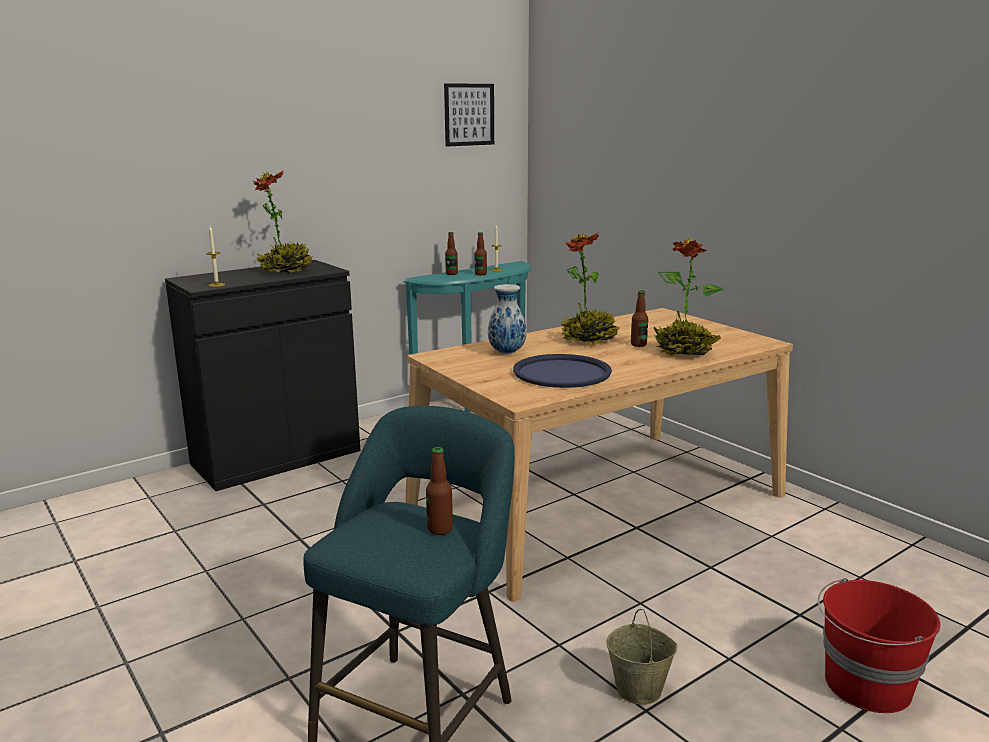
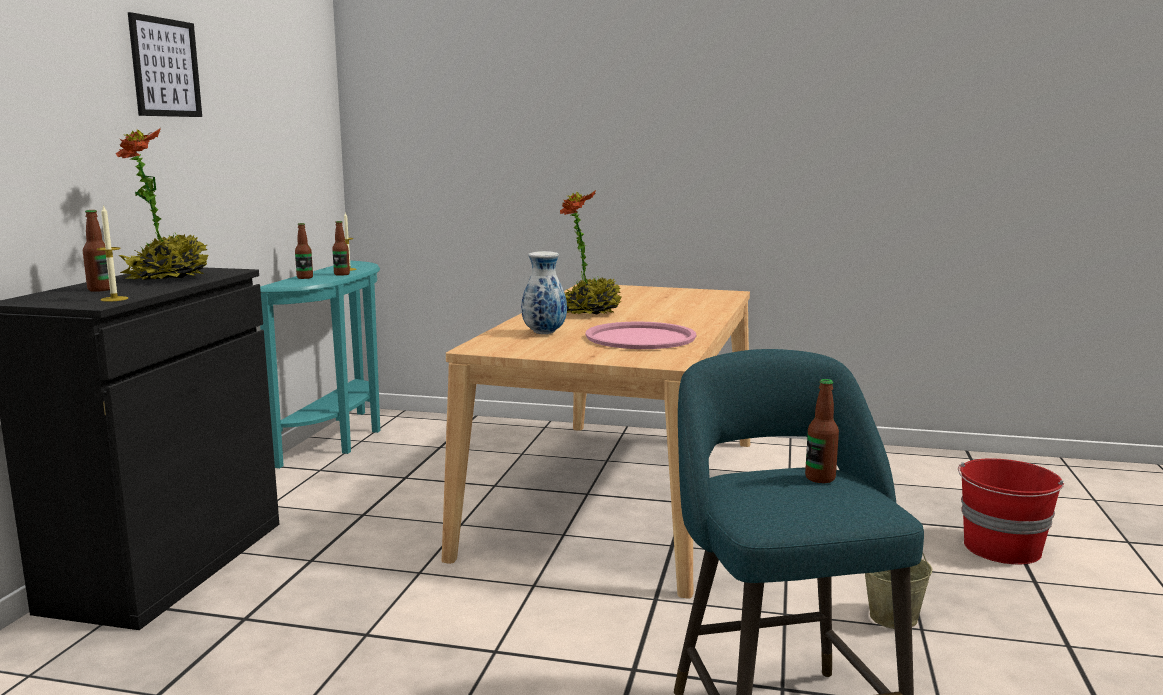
camera: 40 degrees left, 5 degrees down
picture [444,83,494,147] -> picture moved to [128,12,202,117]
blue tray [513,354,612,388] -> pink tray [585,322,696,349]
bottle [631,290,648,347] -> bottle moved to [83,210,110,292]
potted plant [653,238,724,356] -> none

